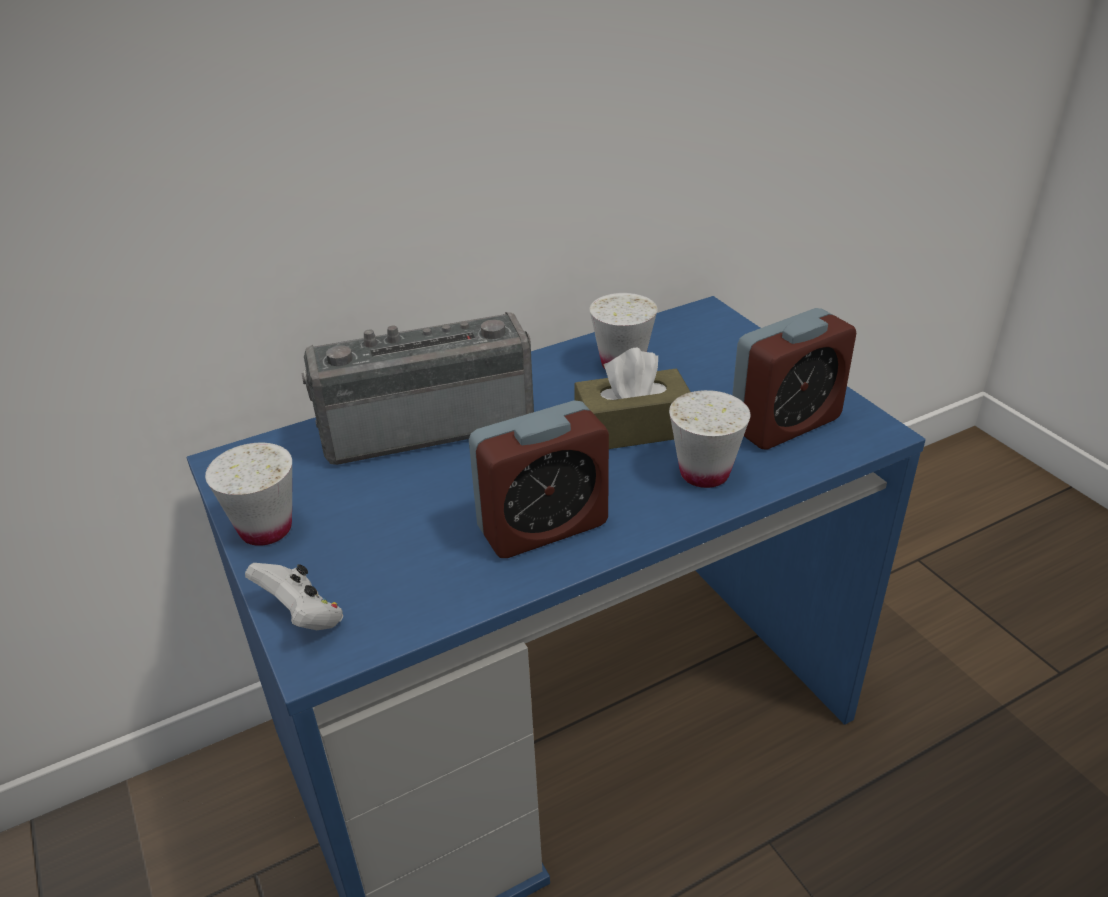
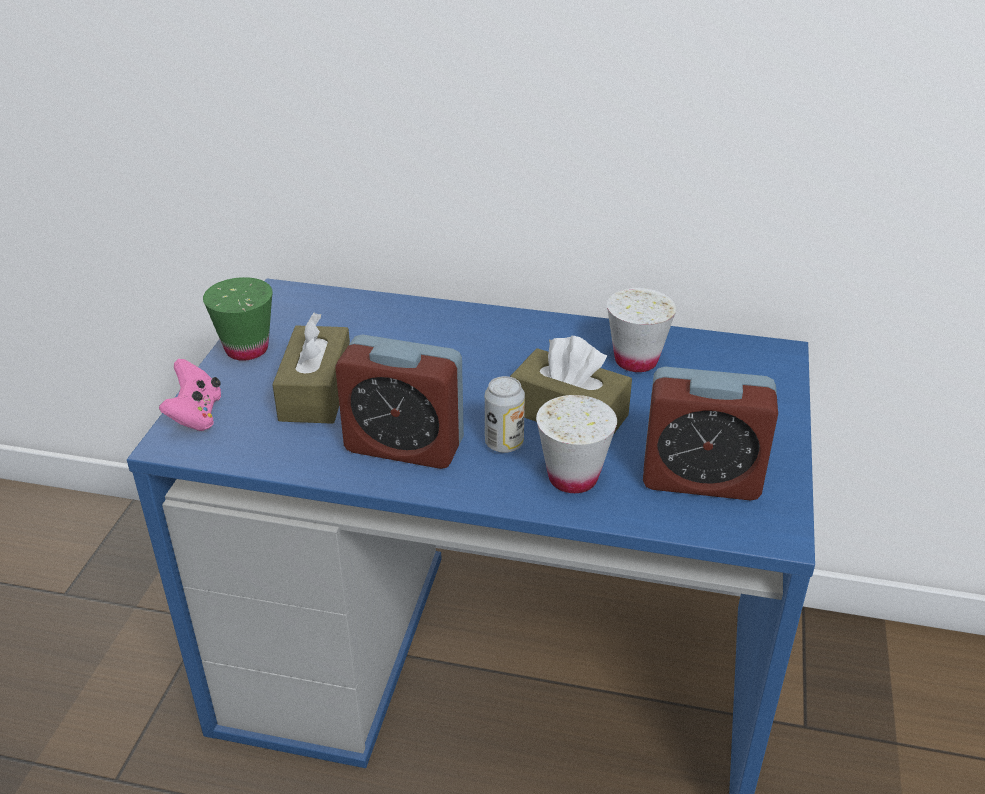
camera: 40 degrees right, 0 degrees up
white cup [205,443,292,546] -> green cup [203,277,273,361]
white game controller [245,563,343,630] -> pink game controller [159,359,221,431]
radio [301,312,534,465] -> none
none -> brown tissue box [272,313,350,424]
none -> can [485,376,525,453]

